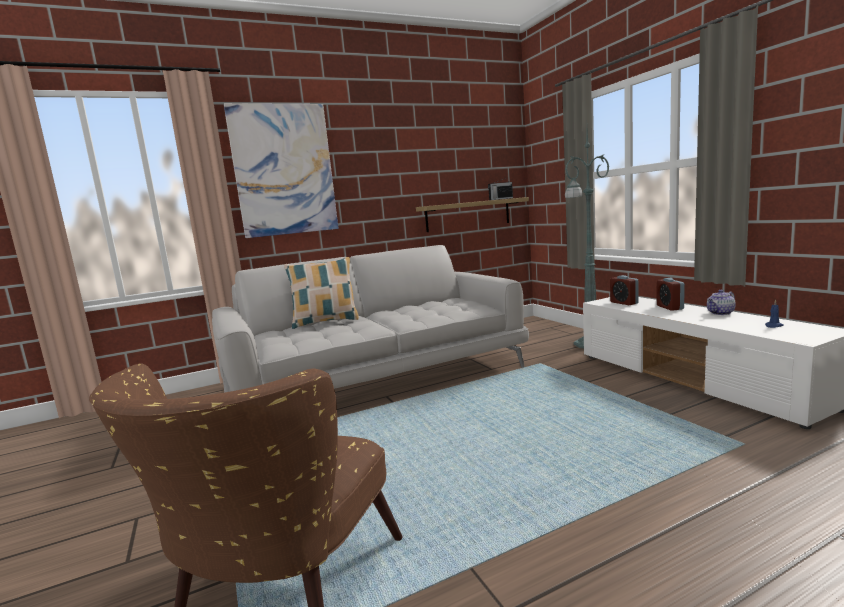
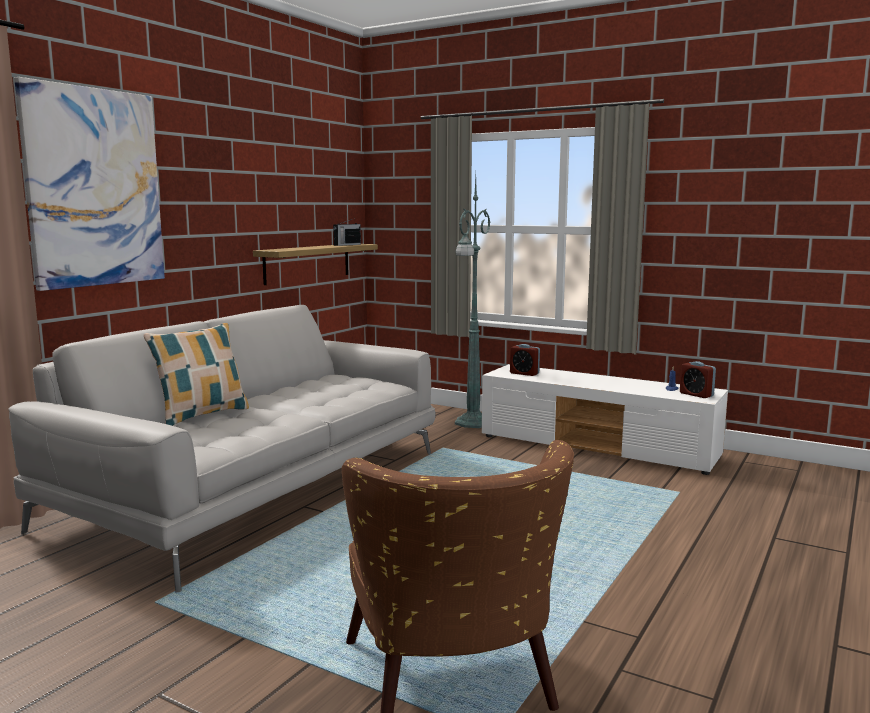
camera: 35 degrees left, 0 degrees up
alarm clock [657,278,685,311] -> alarm clock moved to [680,361,716,398]
teapot [707,290,736,315] -> none

